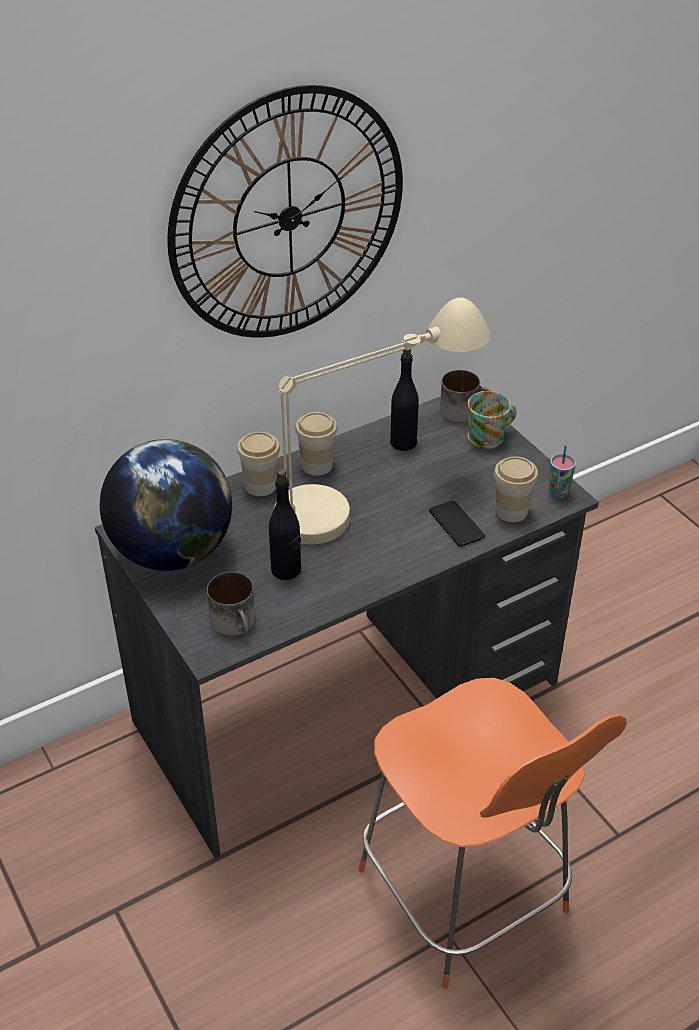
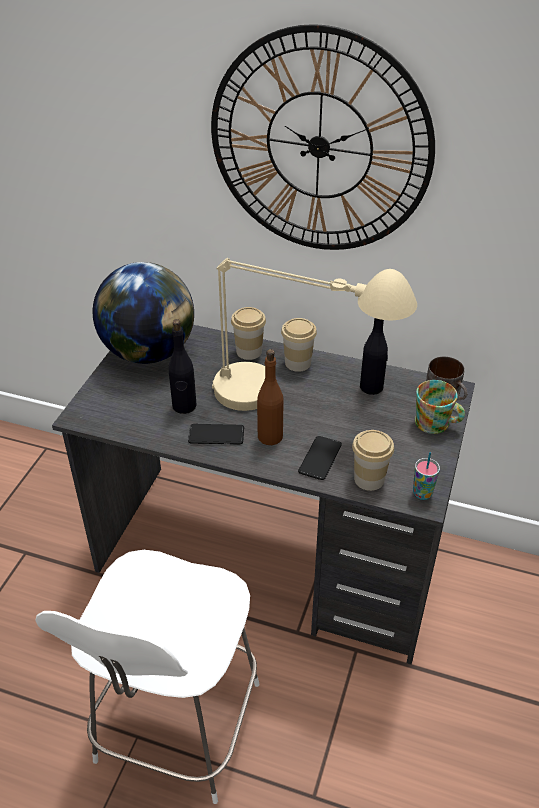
camera: 50 degrees right, 0 degrees up
mug [207,572,256,636] -> none
orange chair [358,678,627,989] -> white chair [35,550,259,804]
none -> phone [188,424,244,444]
none -> brown bottle [257,349,284,445]

